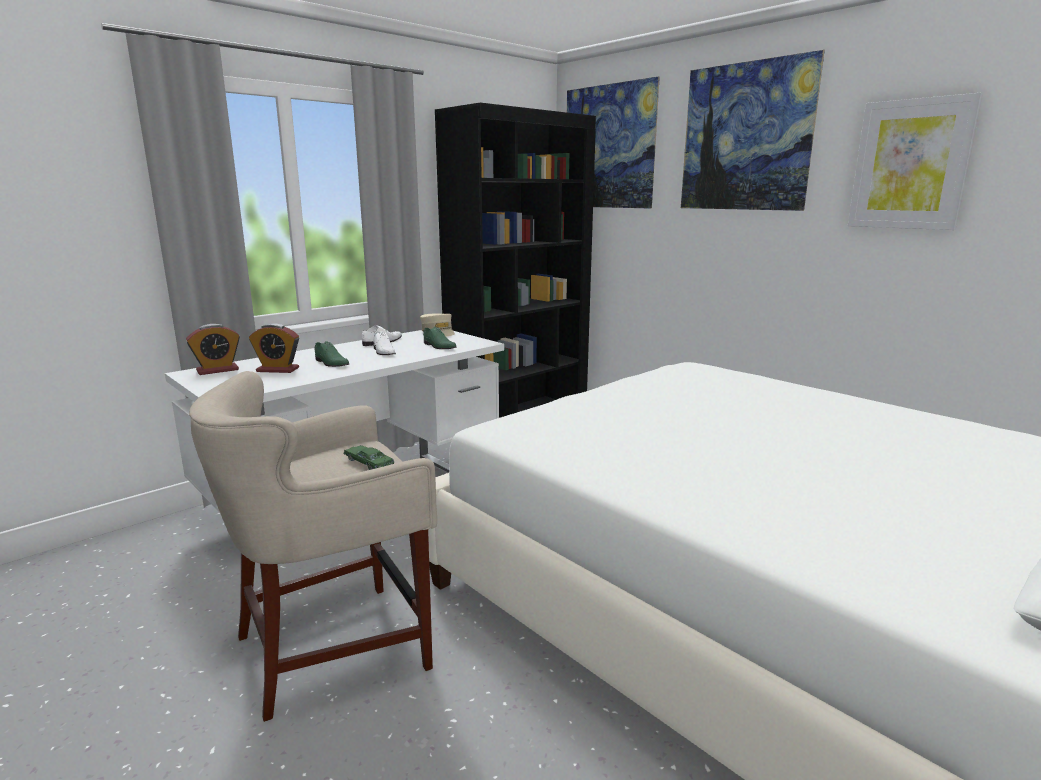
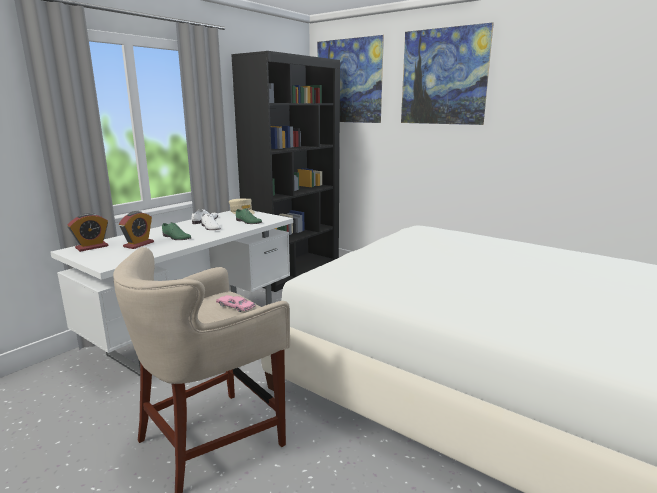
camera: 10 degrees left, 0 degrees up
alarm clock [249,323,299,373] -> alarm clock turned 60 degrees counterclockwise [119,211,154,249]
green toy car [343,445,394,470] -> pink toy car [216,295,255,312]
picture [848,93,983,230] -> none

